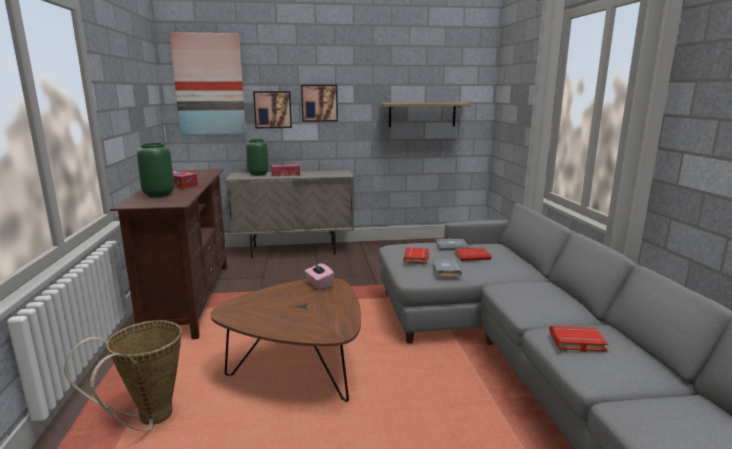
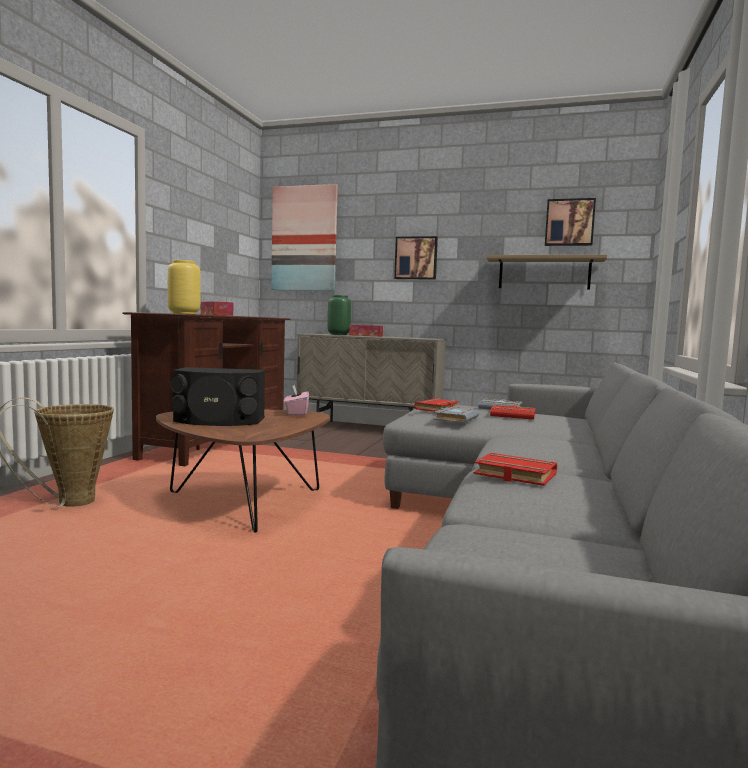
camera: 25 degrees right, 10 degrees down
green vase [137,143,174,197] -> yellow vase [167,260,201,314]
picture [253,91,292,128] -> picture moved to [545,198,596,246]
none -> black speaker [170,367,265,426]

